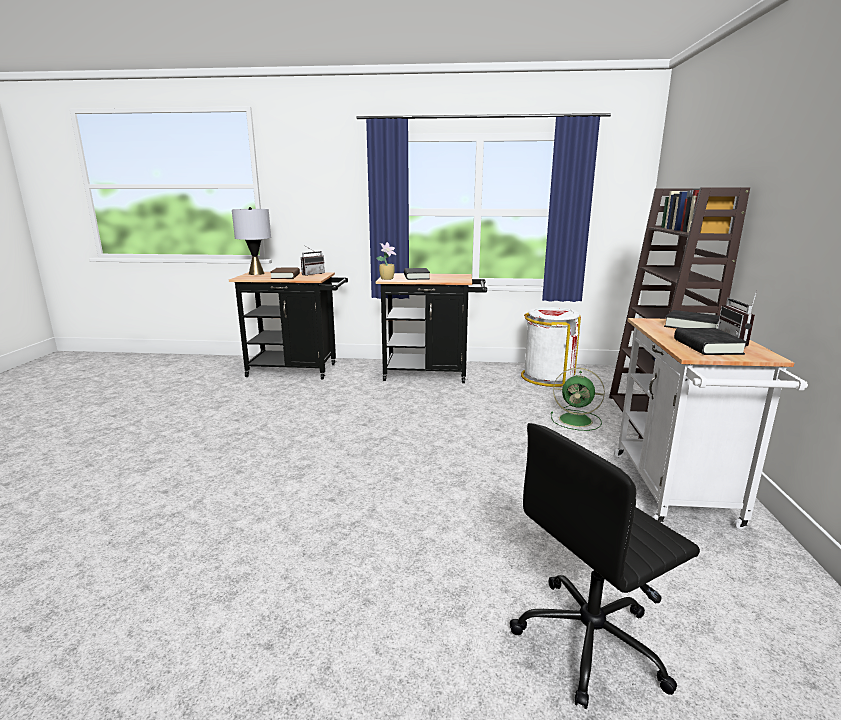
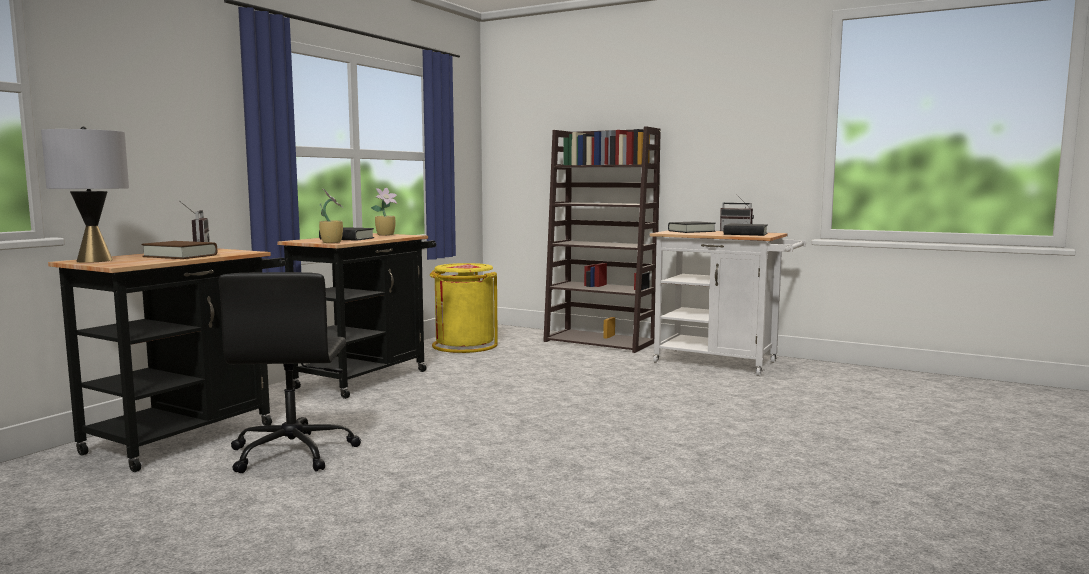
camera: 65 degrees left, 10 degrees down
black office chair [510,423,700,709] -> black office chair moved to [218,272,361,473]
white trash can [521,307,581,387] -> yellow trash can [430,263,498,353]
green fan [551,368,605,431] -> none
none -> potted plant [371,188,397,236]

